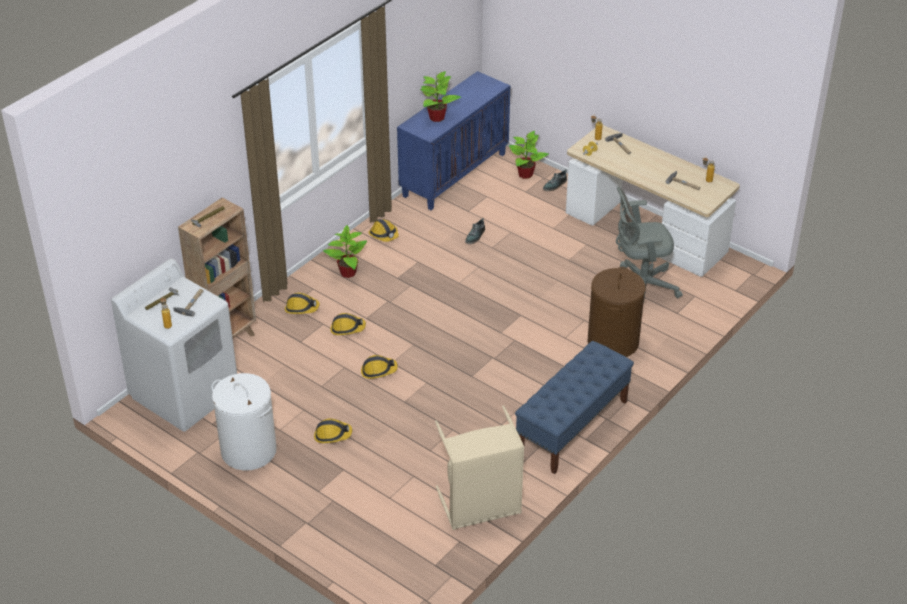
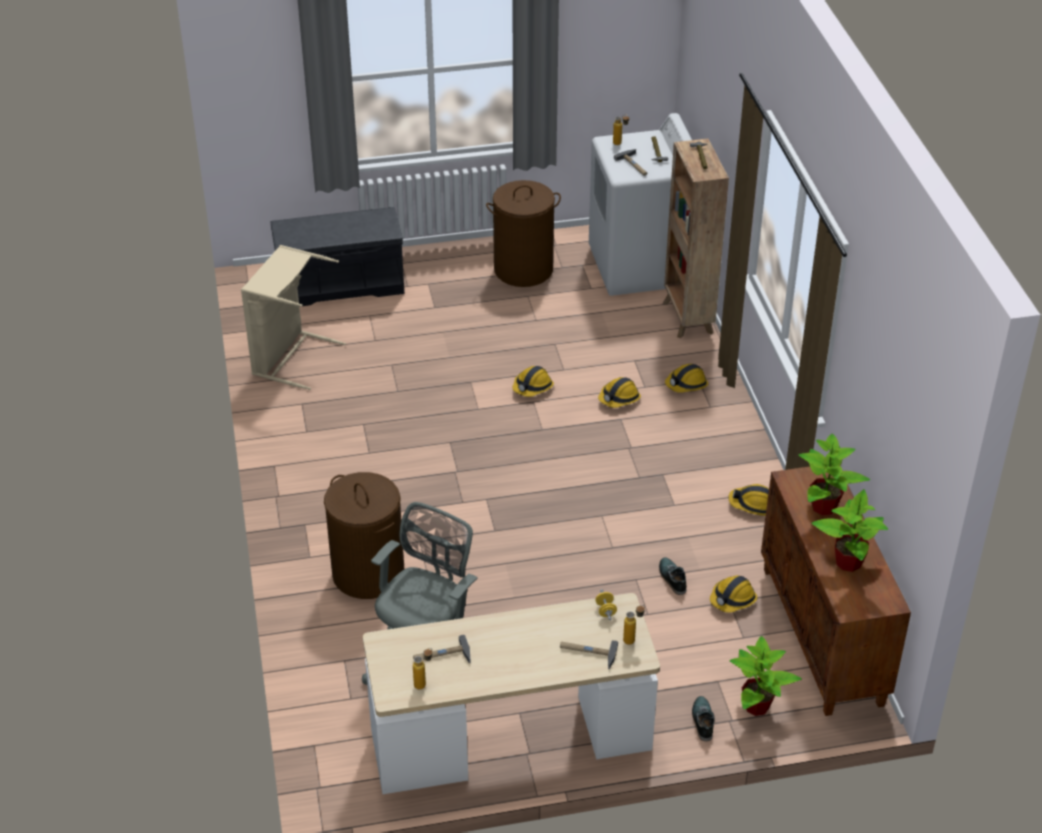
camera: 130 degrees right, 0 degrees up
white laundry basket [212,373,277,471] -> brown laundry basket [486,180,561,287]
hard hat [314,418,352,443] -> hard hat moved to [710,576,757,613]
potted plant [323,225,367,278] -> potted plant moved to [812,489,888,572]
blue cabinet [397,71,510,210] -> brown cabinet [761,466,911,716]
blue bench [515,341,634,474] -> none
none -> grey bench [271,207,404,307]

